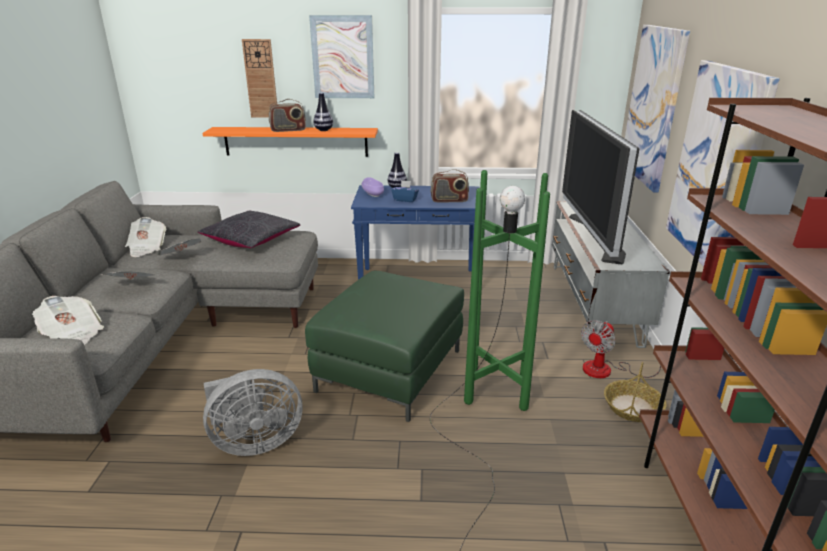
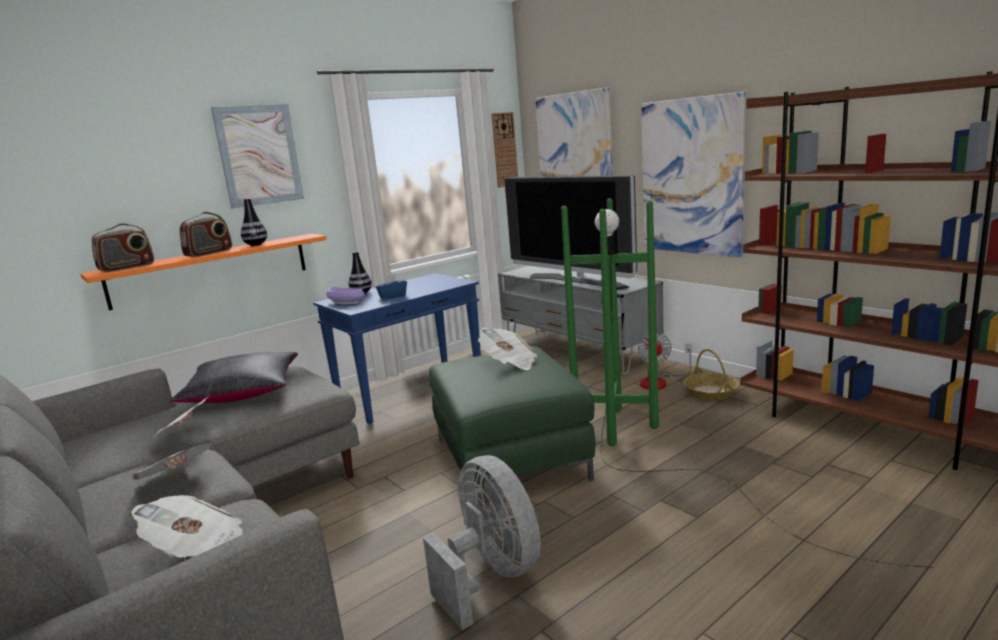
camera: 40 degrees left, 10 degrees down
newspaper [125,217,166,257] -> newspaper moved to [478,328,537,370]
grey fan [203,369,302,456] -> grey fan turned 60 degrees counterclockwise [423,455,541,630]
wall clock [242,39,277,118] -> wall clock moved to [491,112,518,188]
radio [431,169,469,202] -> radio moved to [92,224,154,272]

